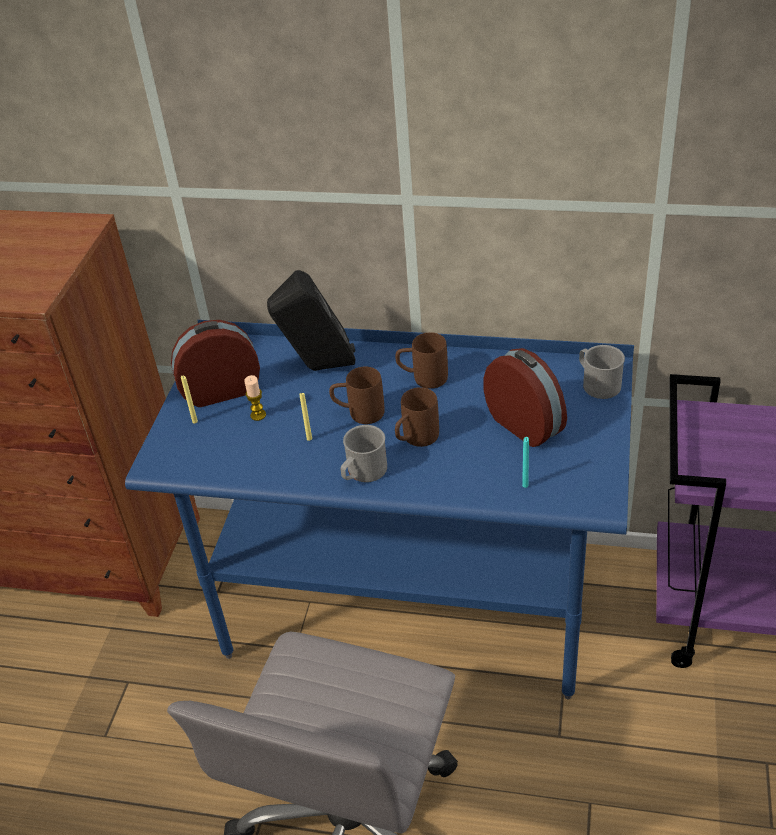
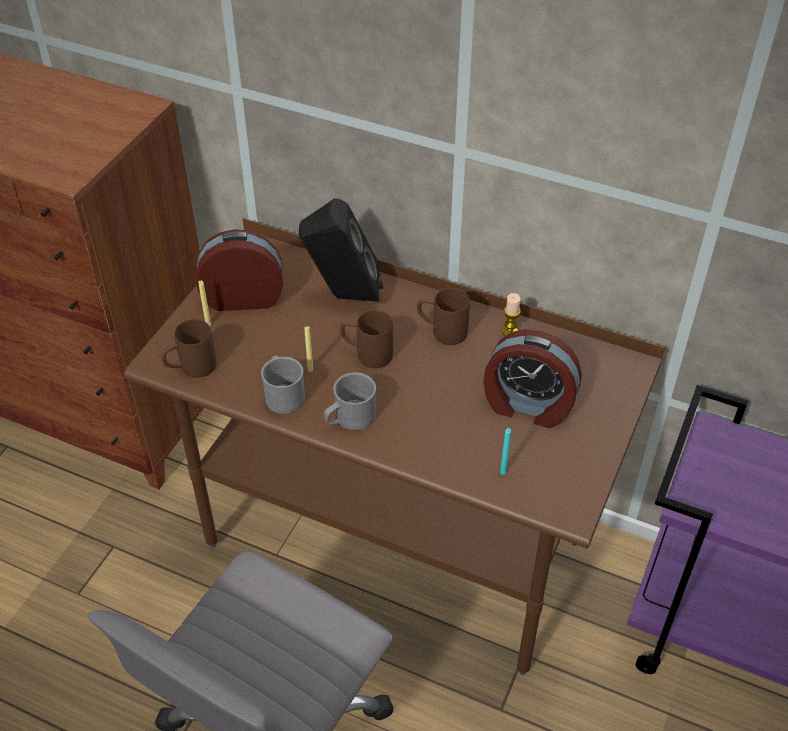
camera: 10 degrees right, 5 degrees up
blue desk [125,320,634,700] -> brown desk [124,218,665,675]
candle [244,375,266,421] -> candle moved to [502,293,521,336]
brown mug [395,387,439,447] -> brown mug moved to [161,319,216,378]
alarm clock [483,348,567,447] -> alarm clock turned 135 degrees clockwise [483,329,582,428]
grey mug [579,345,625,399] -> grey mug moved to [261,355,305,414]

